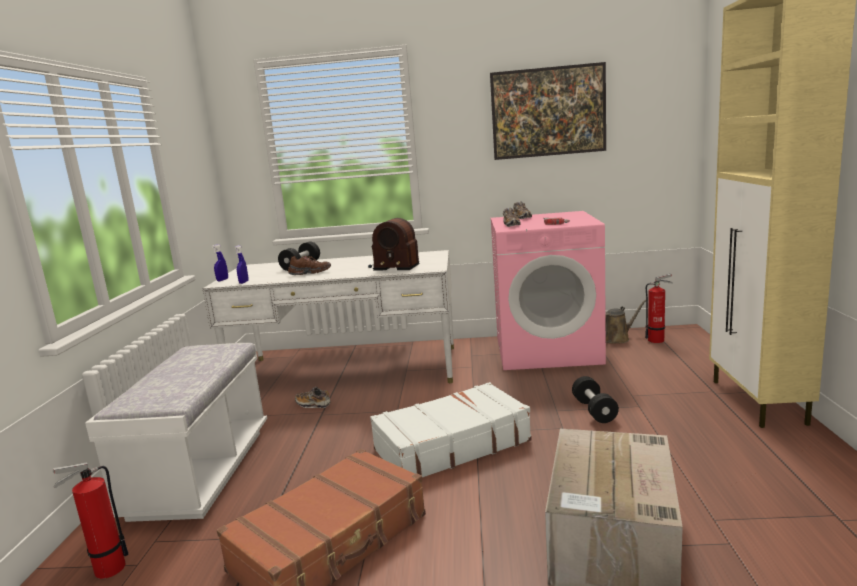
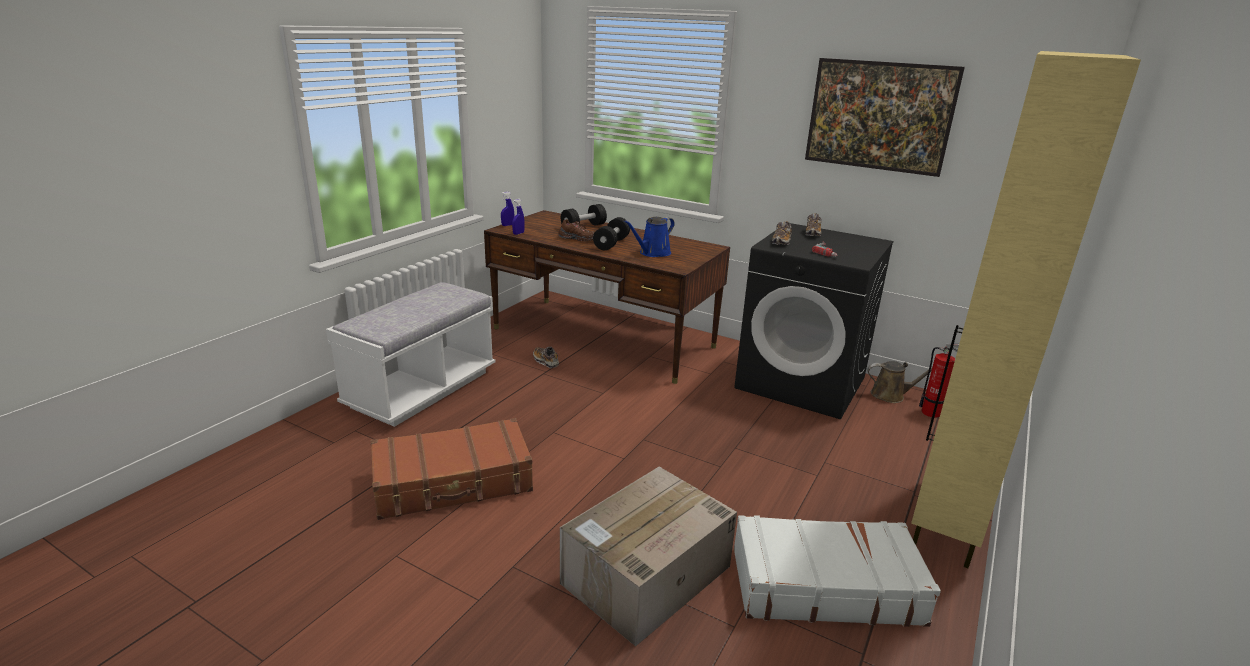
camera: 25 degrees right, 10 degrees up
fire extinguisher [53,463,129,579] -> none
white desk [203,250,454,383] -> brown desk [484,210,730,384]
radio [368,218,420,270] -> blue watering can [624,217,675,257]
white suitcase [370,382,532,477] -> white suitcase moved to [734,515,941,627]
pink washing machine [491,211,606,370] -> black washing machine [734,223,893,419]
black dumbbell [572,376,619,423] -> black dumbbell moved to [593,217,630,250]

